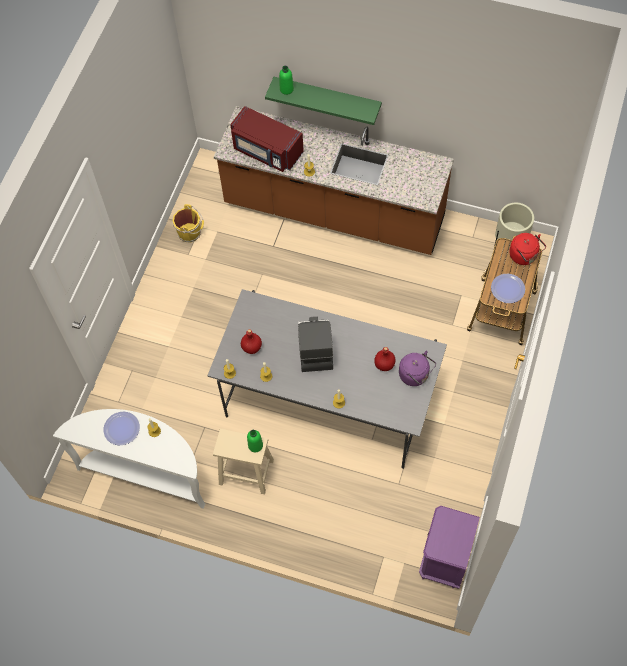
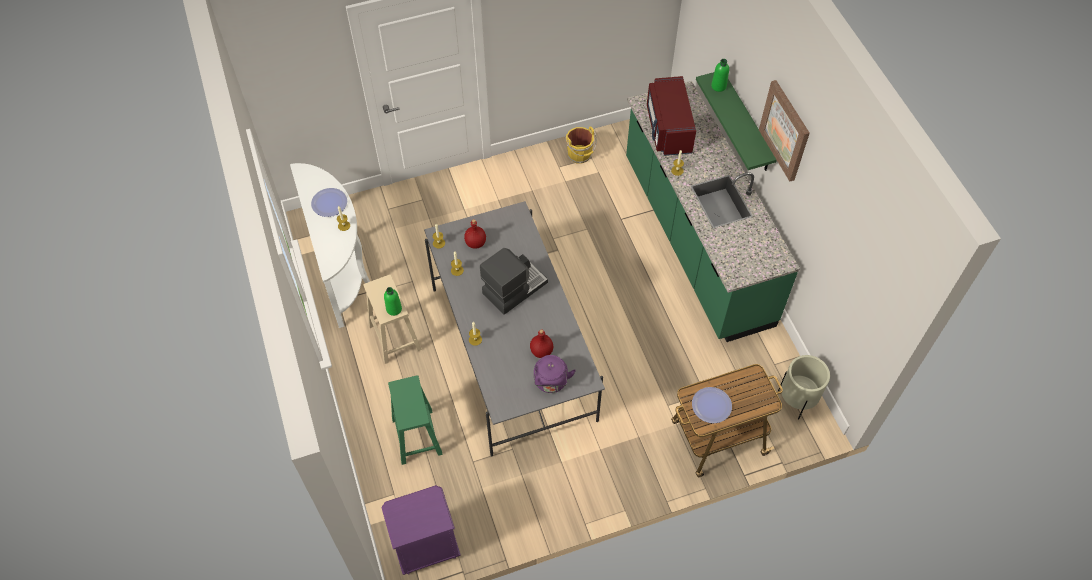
camera: 50 degrees right, 5 degrees down
brown counter [214,106,454,255] -> green counter [626,81,800,342]
red kettle [509,233,546,265] -> none
none -> green stool [388,375,443,465]
none -> picture [759,80,810,181]

